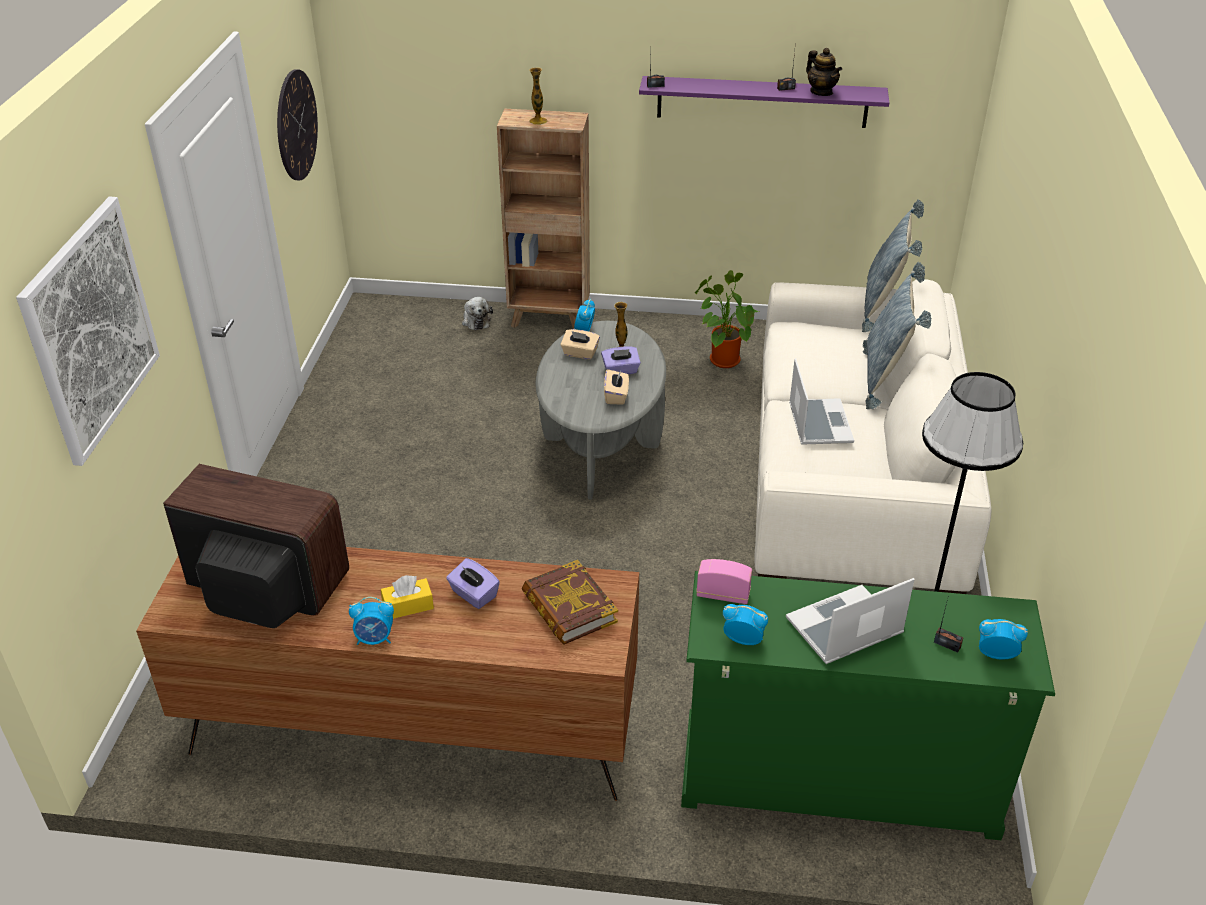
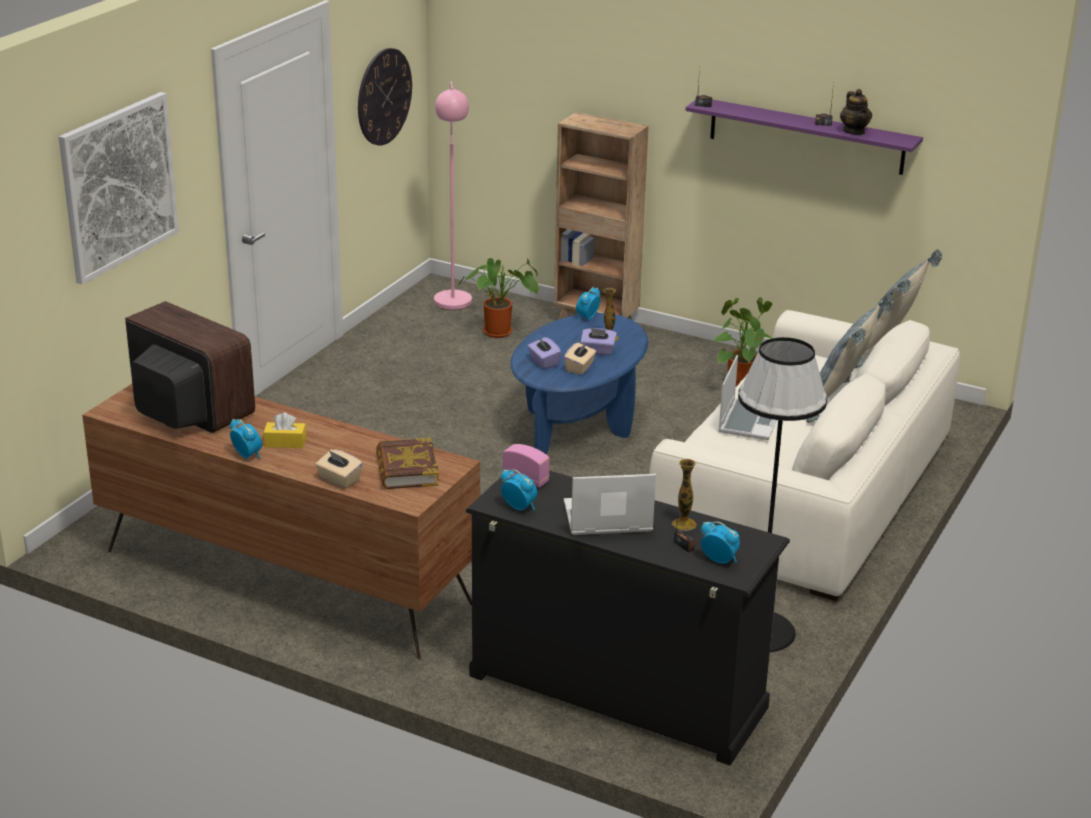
camera: 20 degrees right, 10 degrees down
alarm clock [349,597,394,645] -> alarm clock turned 150 degrees counterclockwise [230,419,262,459]
purple tissue box [446,558,500,609] -> purple tissue box moved to [528,337,561,369]
plush toy [462,297,493,330] -> none
vase [529,67,547,125] -> vase moved to [672,459,697,531]
grey coffee table [536,321,666,500] -> blue coffee table [511,313,648,455]
beige tissue box [560,329,600,360] -> beige tissue box moved to [315,449,363,488]
green cabinet [681,571,1055,840] -> black cabinet [466,470,790,766]
none -> pink floor lamp [434,81,472,310]
none -> potted plant [459,258,539,338]

